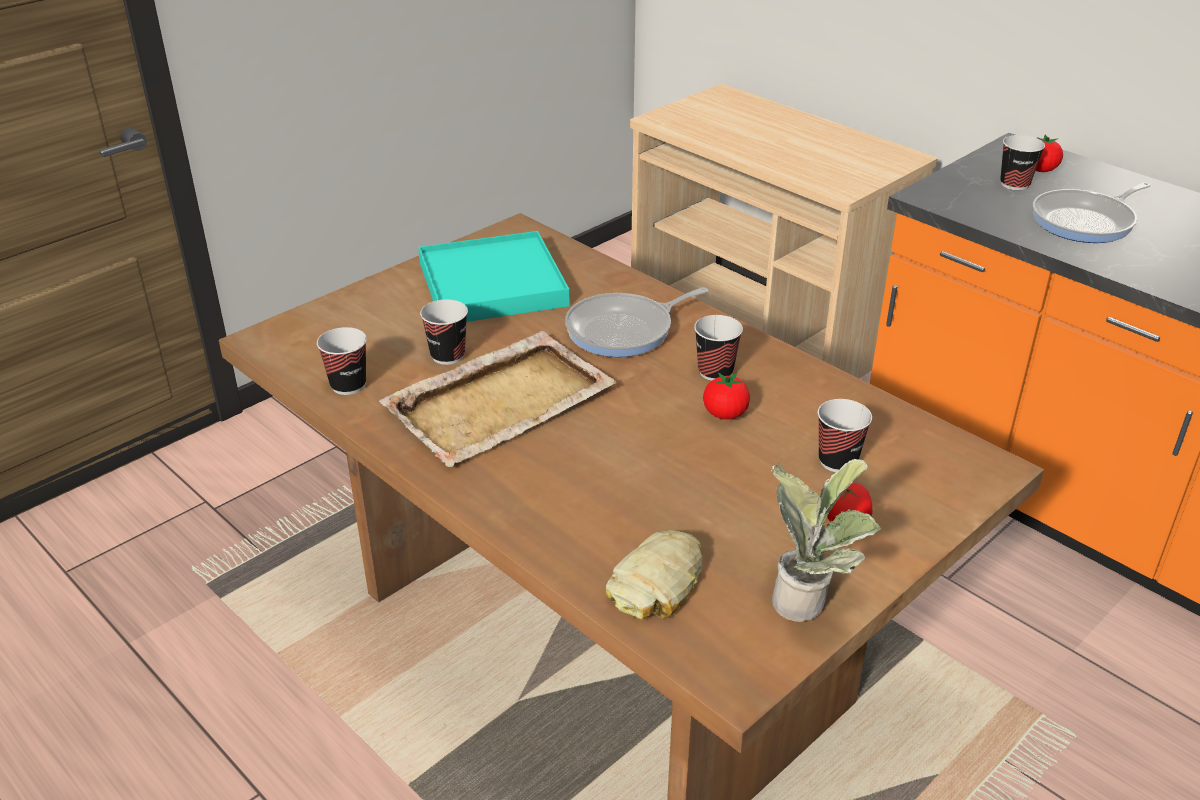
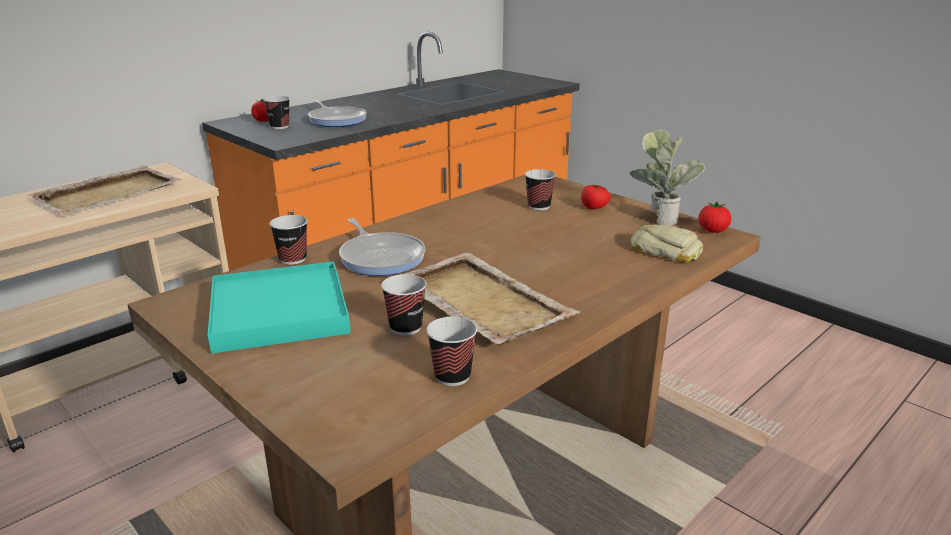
camera: 90 degrees left, 10 degrees down
cup [694,315,743,381] -> cup moved to [269,215,308,265]
tomato [703,373,750,420] -> tomato moved to [699,202,731,233]
none -> beige tray [28,166,181,215]

